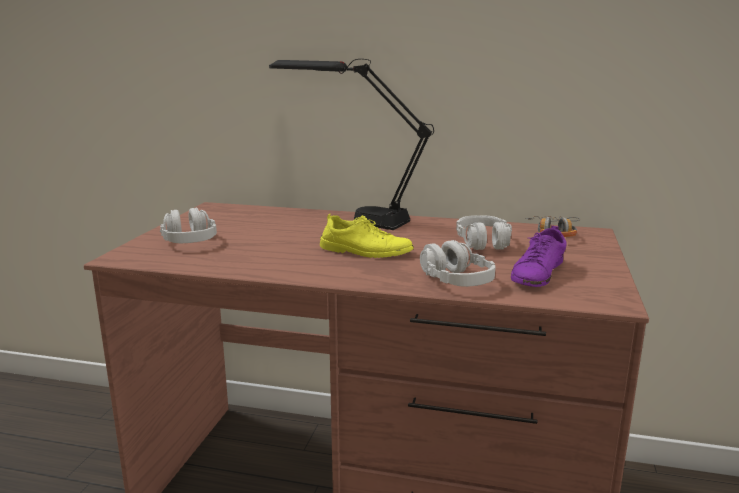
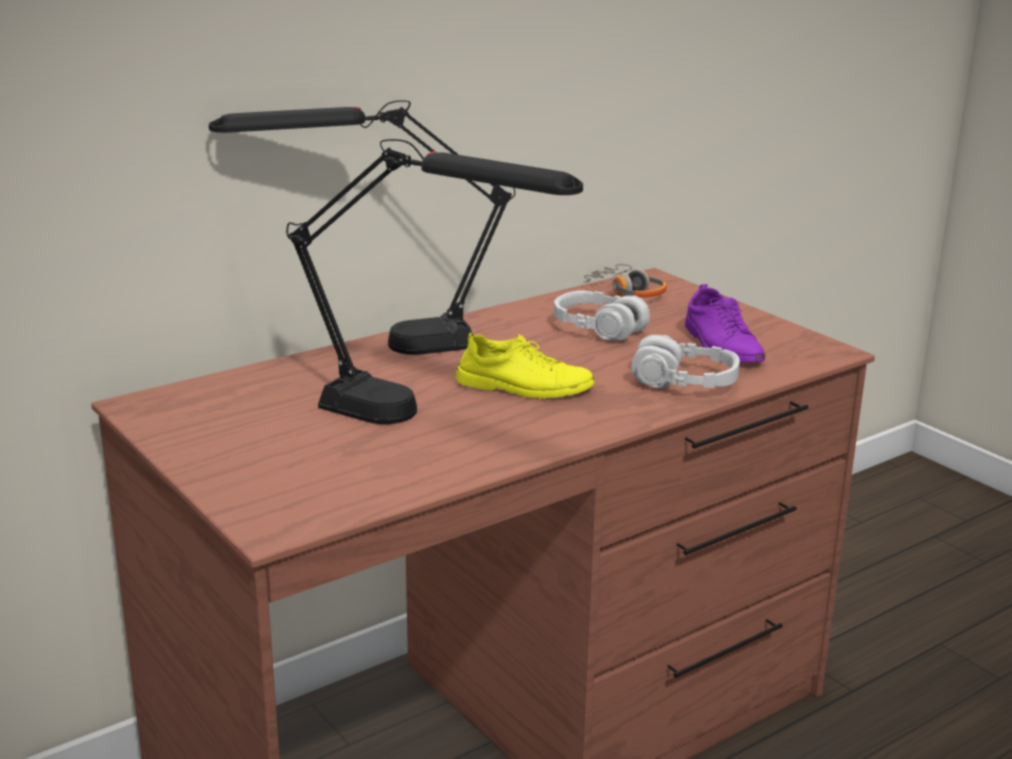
camera: 50 degrees left, 5 degrees up
grey headphones [160,208,217,243] -> none
yellow shoe [320,214,414,258] -> yellow shoe turned 45 degrees clockwise [456,332,595,399]
none -> black table lamp [286,139,583,424]

